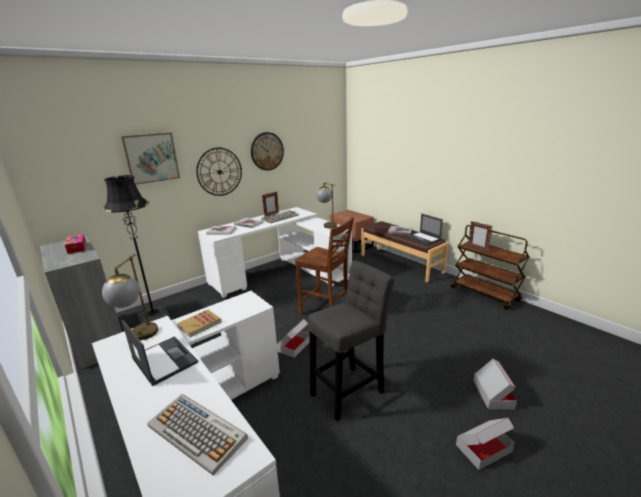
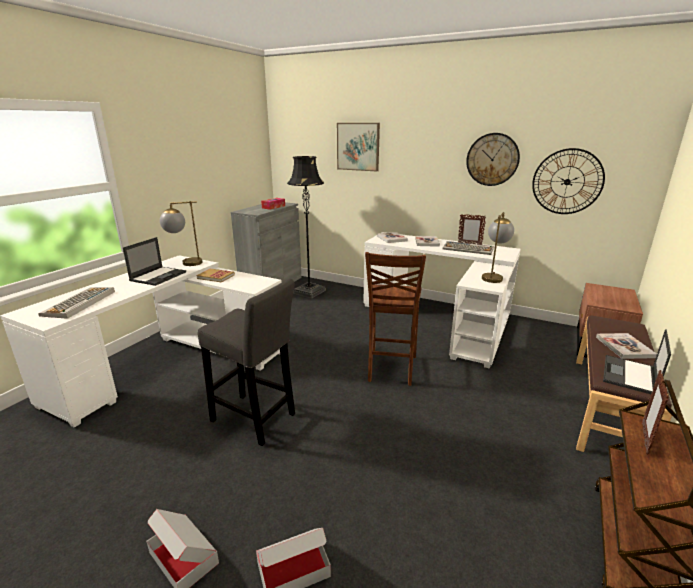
camera: 65 degrees right, 0 degrees up
wall clock [196,147,242,196] -> wall clock moved to [532,148,605,214]
cardboard box [277,319,310,358] -> none

